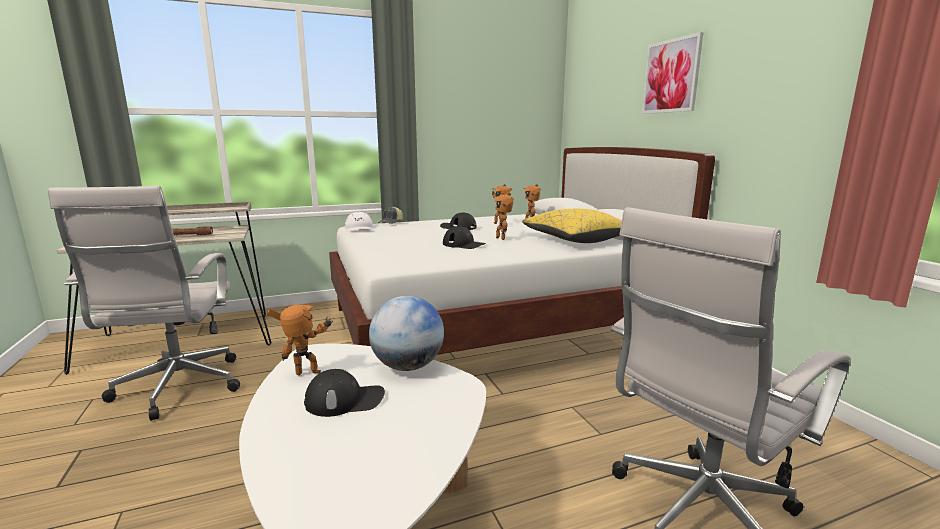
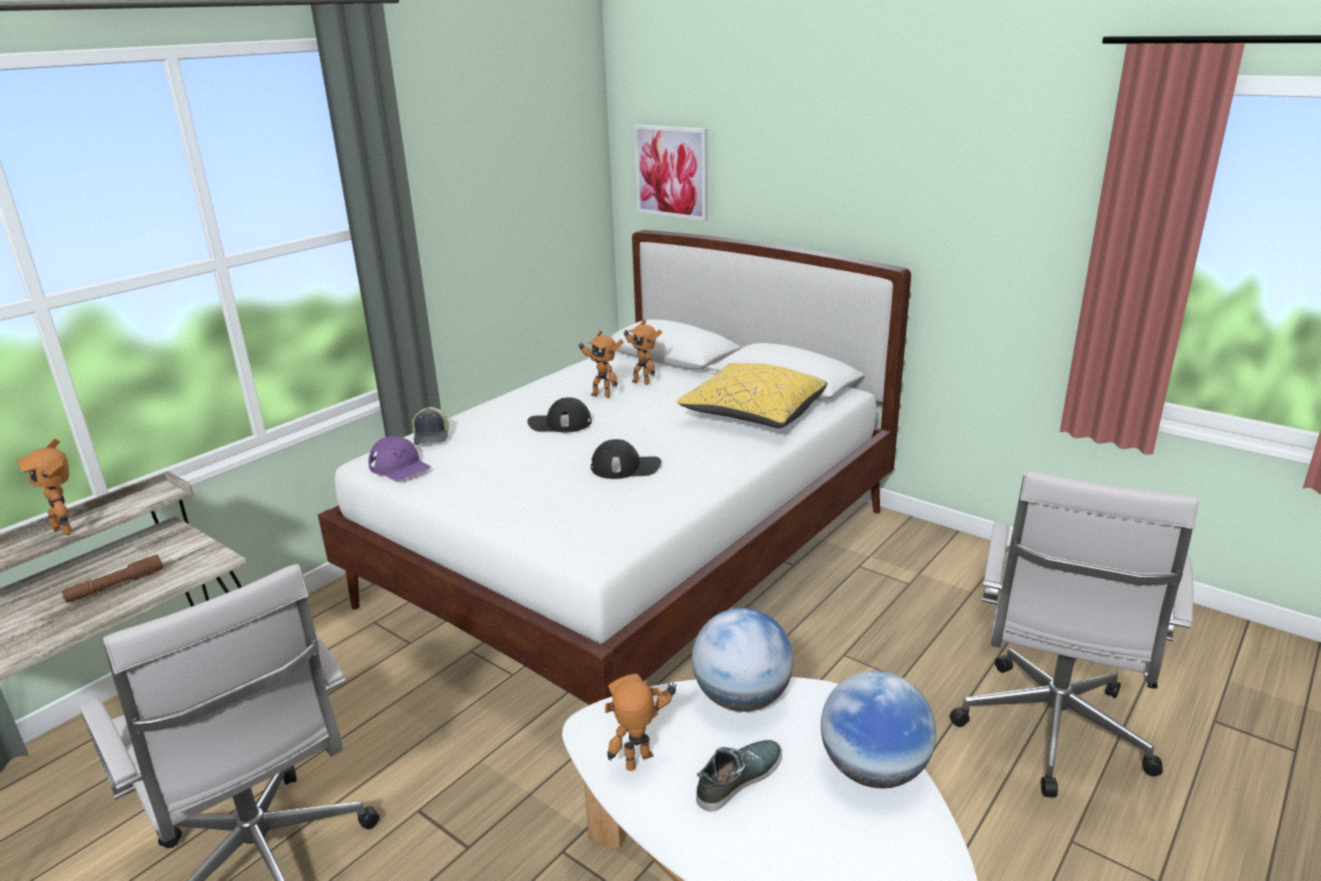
camera: 30 degrees left, 10 degrees up
black cap [304,369,385,417] -> shoe [696,740,782,812]
white cap [345,212,373,231] -> purple cap [369,436,431,481]
toy robot [493,192,514,240] -> toy robot moved to [17,439,72,535]
picture [642,32,703,114] -> picture moved to [634,124,708,221]
none -> globe [821,671,936,788]

